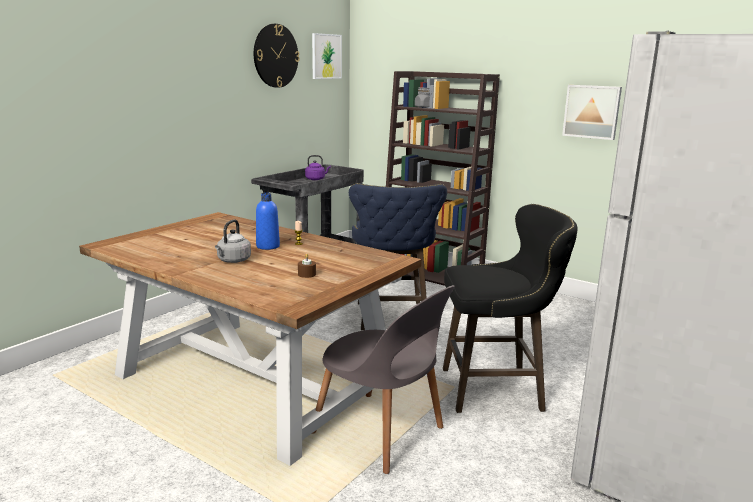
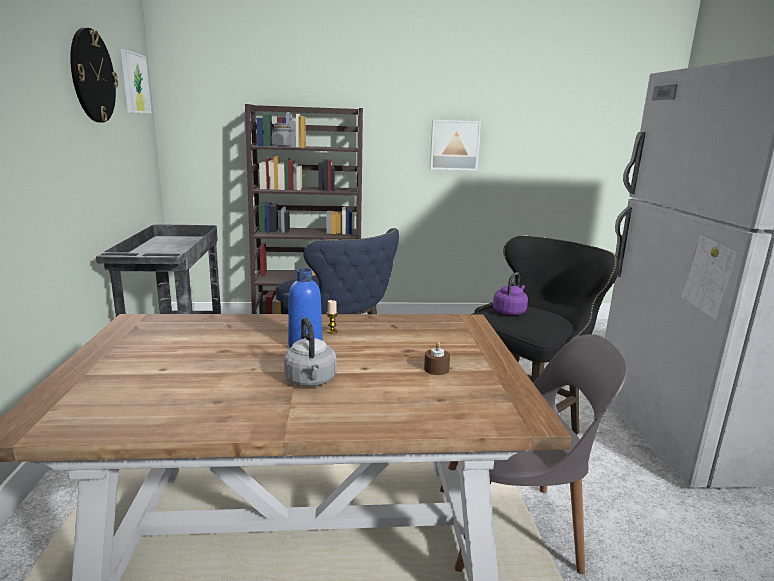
camera: 40 degrees left, 0 degrees up
purple kettle [305,155,331,180] -> purple kettle moved to [493,272,528,315]

